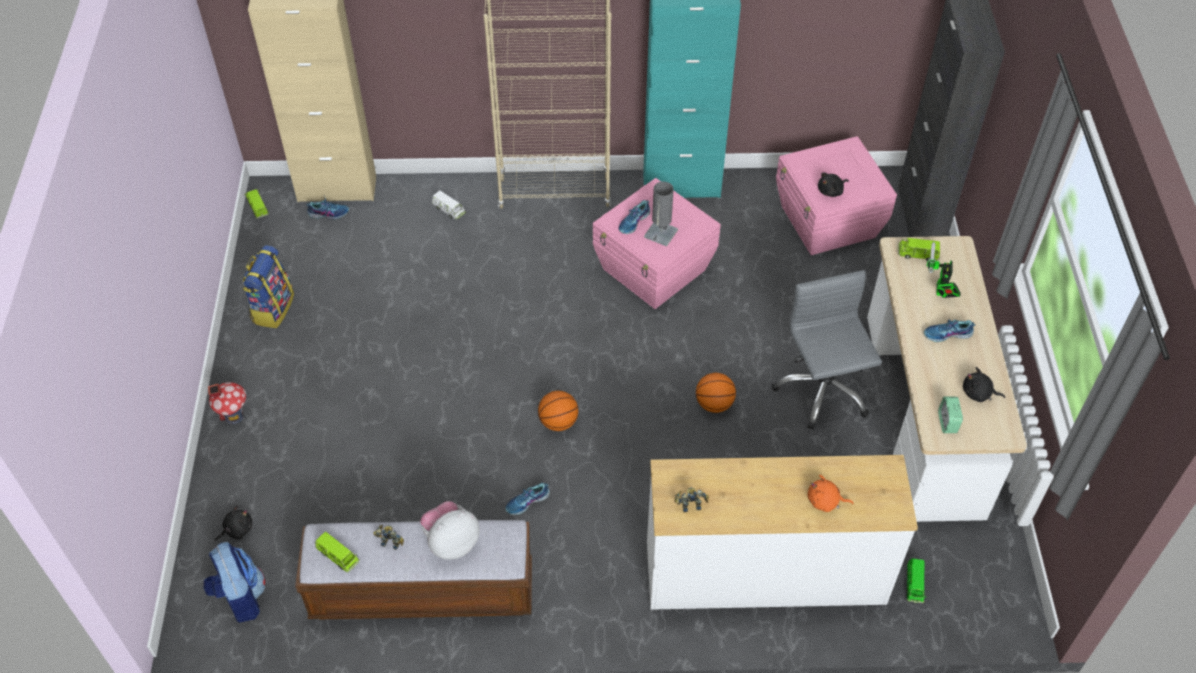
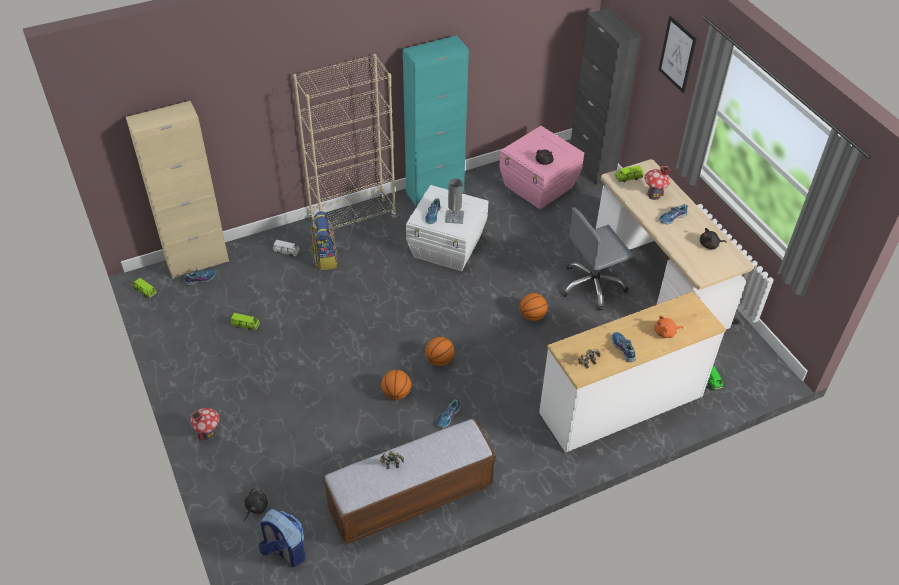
camera: 25 degrees left, 5 degrees down
backpack [243,245,294,328] -> backpack moved to [311,211,338,270]
green toy car [315,532,359,573] -> green toy car moved to [231,313,260,331]
plush toy [420,501,480,560] -> none
pink storage box [593,178,721,309] -> white storage box [406,185,489,271]
grey office chair [772,270,882,430] -> grey office chair turned 75 degrees counterclockwise [562,207,633,311]
toy robot [927,242,961,298] -> toy house [645,166,671,200]
alarm clock [938,396,963,433] -> none
none -> basketball [381,370,411,400]
none -> shoe [612,332,636,362]
none -> picture [659,16,697,93]

